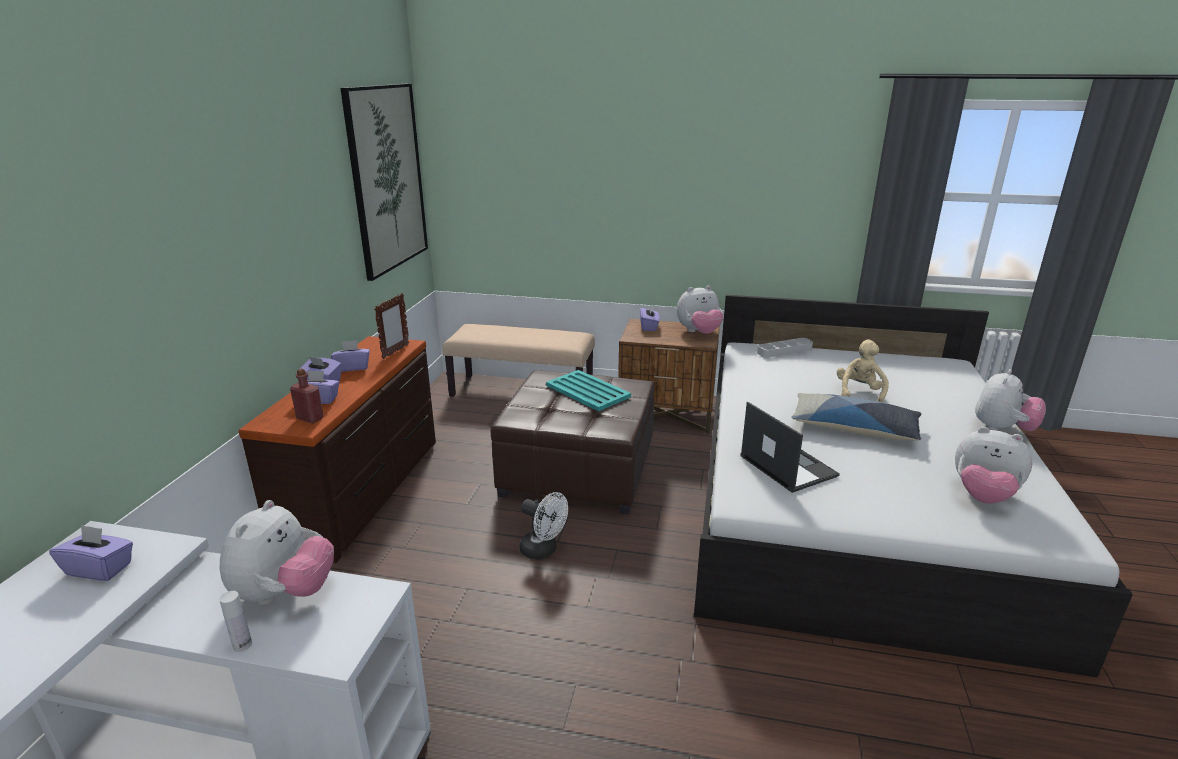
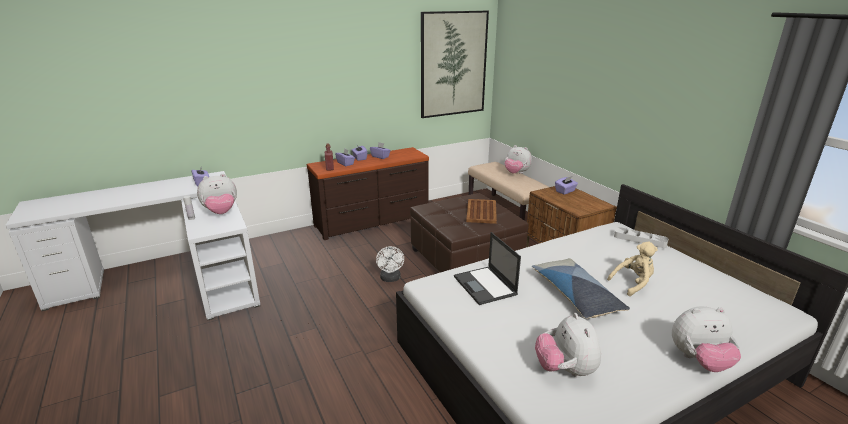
camera: 50 degrees right, 0 degrees up
picture frame [374,293,409,359] -> none
turquoise tray [546,370,631,411] -> brown tray [466,199,497,224]
plush toy [677,286,723,334] -> plush toy moved to [504,145,532,174]
laptop [740,402,840,493] -> laptop turned 135 degrees clockwise [454,232,521,305]

